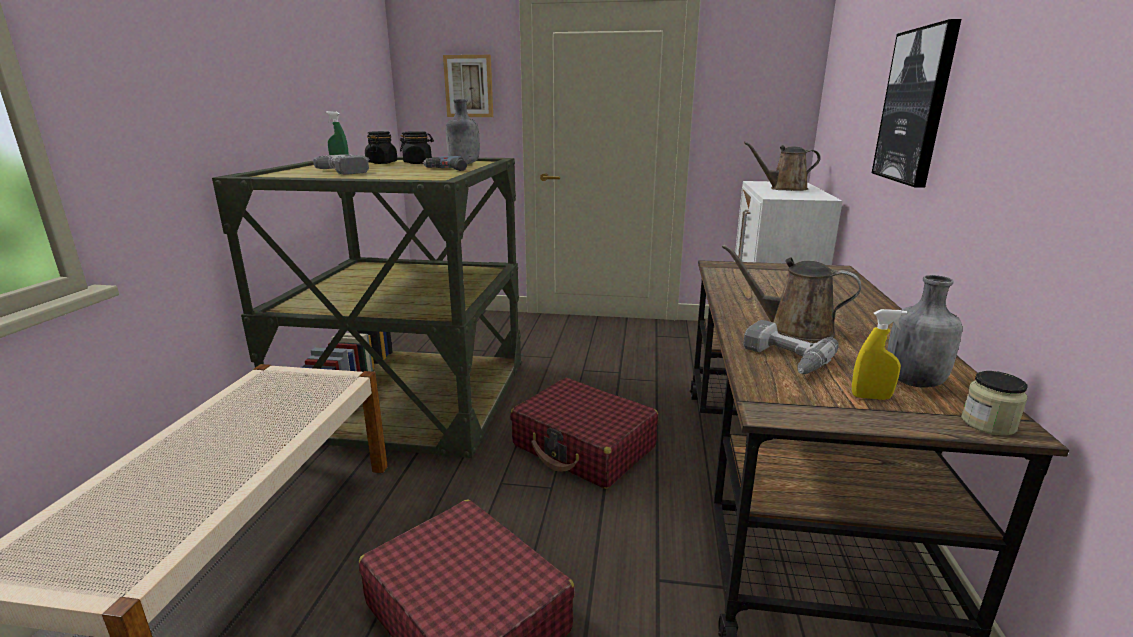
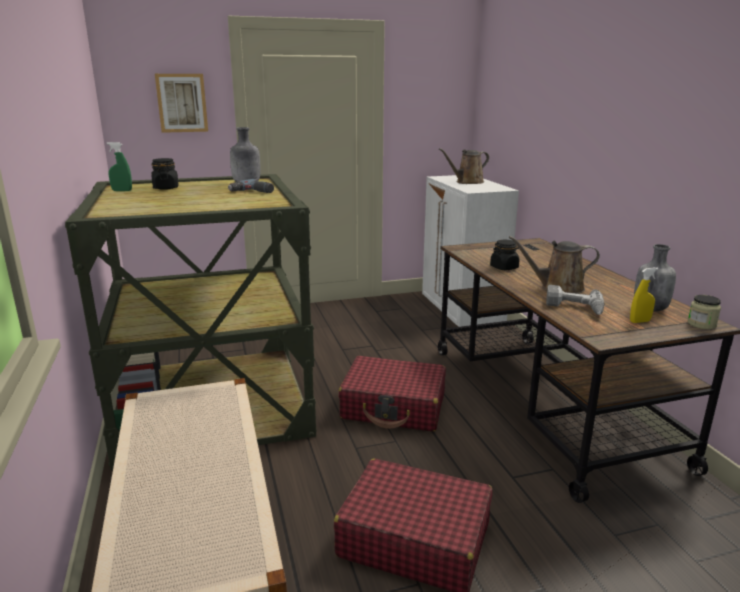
camera: 25 degrees left, 0 degrees up
power drill [313,154,370,175] -> none
black jar [400,131,434,164] -> black jar moved to [490,240,520,270]
picture [872,19,961,188] -> none

